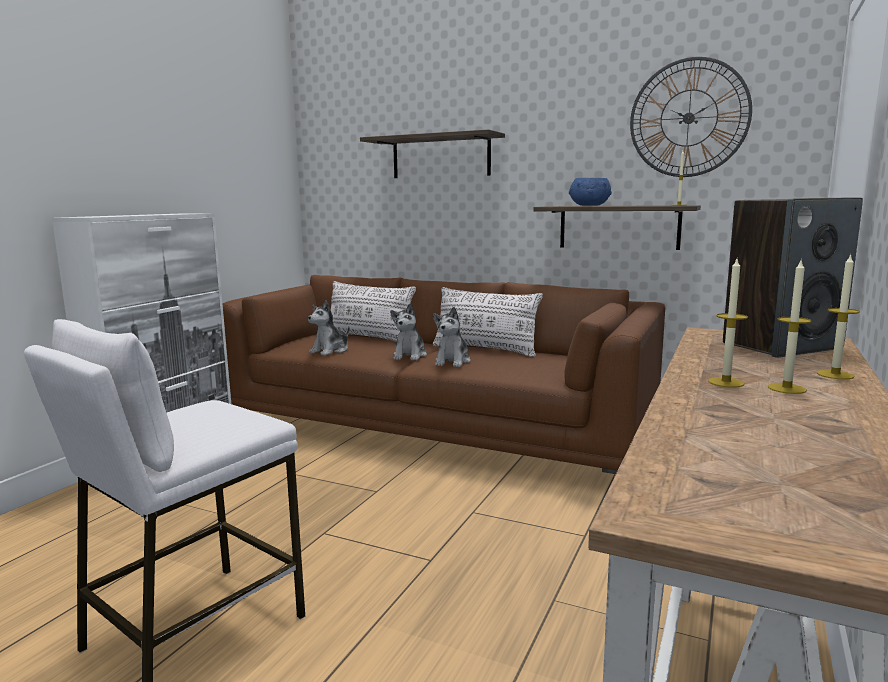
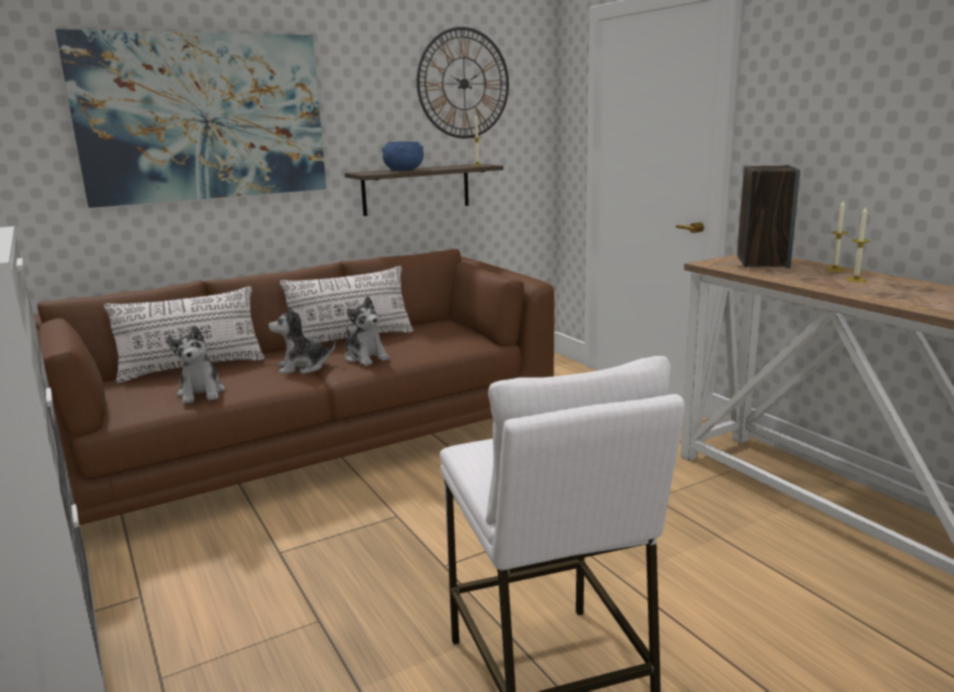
camera: 55 degrees left, 5 degrees up
shelf [360,129,505,178] -> picture [55,29,326,208]
plush toy [390,303,427,361] -> plush toy turned 120 degrees clockwise [268,306,336,374]
candle [708,259,748,387] -> none

